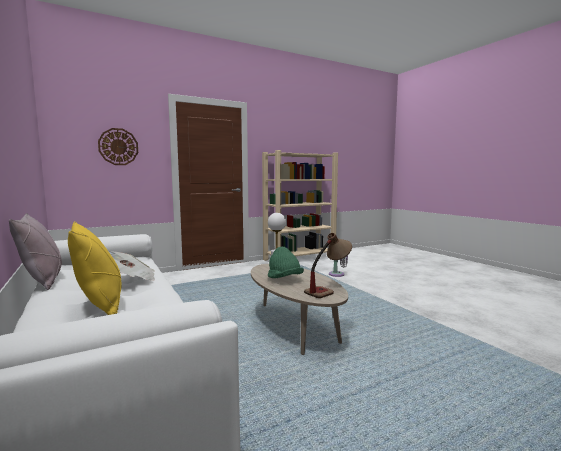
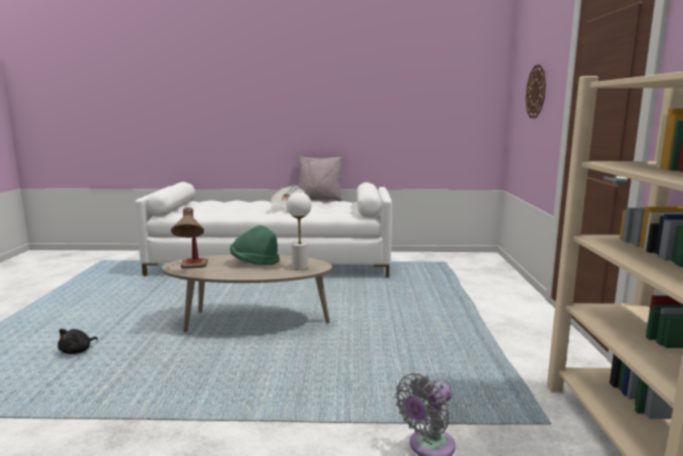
camera: 120 degrees right, 5 degrees up
yellow pillow [68,221,121,315] -> none
none -> black plush toy [58,329,98,354]

